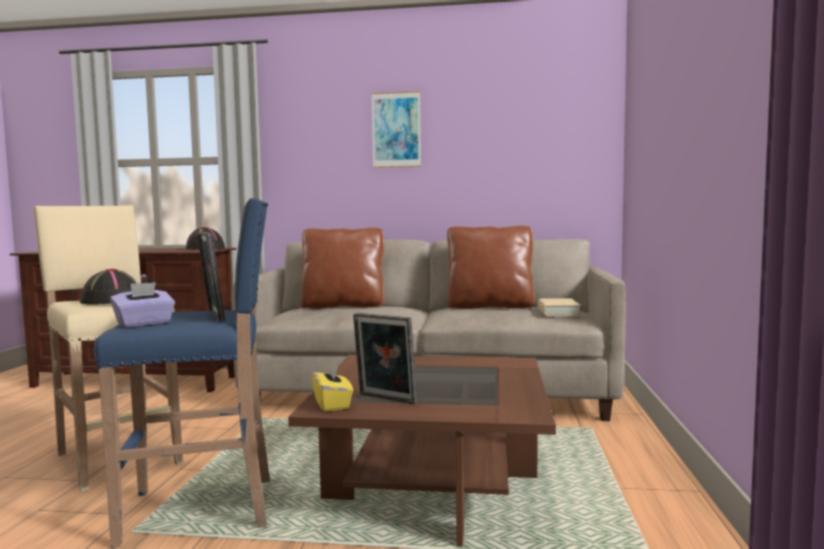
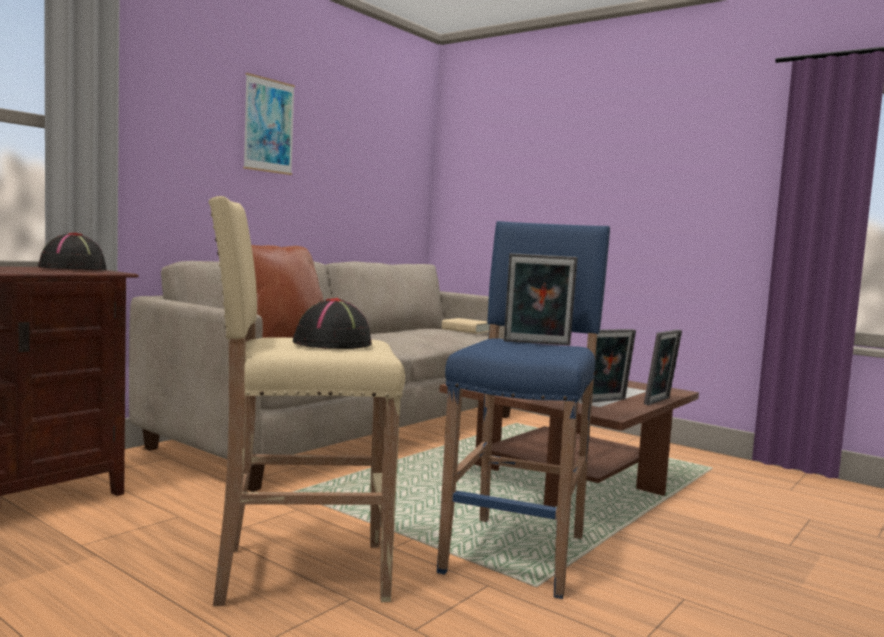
camera: 60 degrees left, 0 degrees up
purple tissue box [110,282,175,327] -> none
yellow tissue box [312,362,353,412] -> none
brown pillow [447,226,535,309] -> none
none -> picture frame [644,330,682,405]

